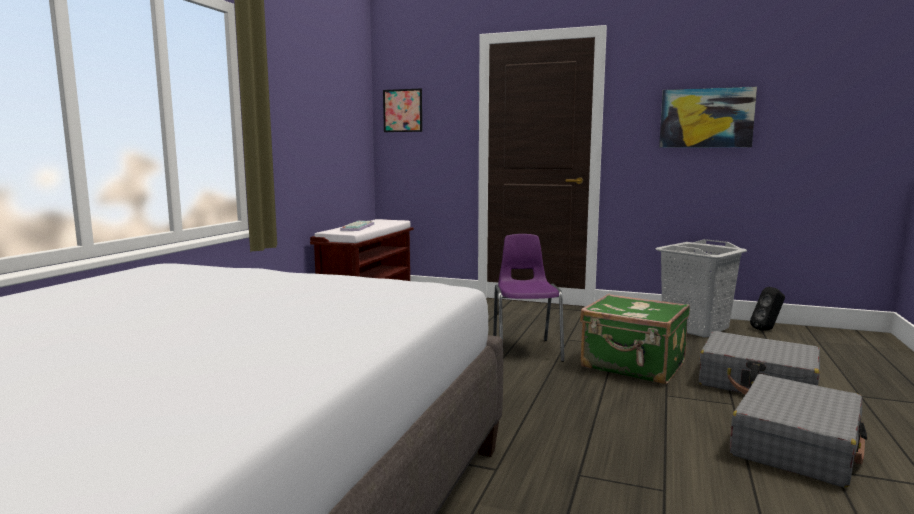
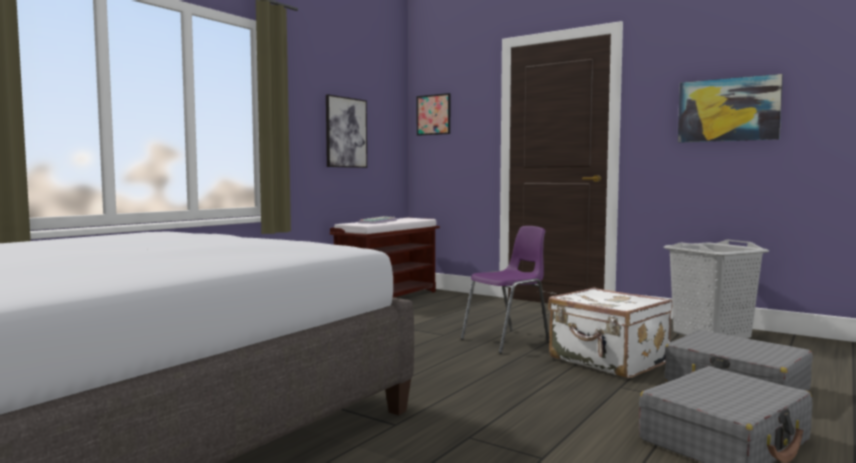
camera: 15 degrees right, 5 degrees down
purple chair [493,234,564,362] -> purple chair turned 45 degrees clockwise [461,226,550,354]
green suitcase [580,294,690,384] -> white suitcase [548,287,672,378]
black speaker [750,287,785,331] -> none
none -> picture [326,94,367,168]

